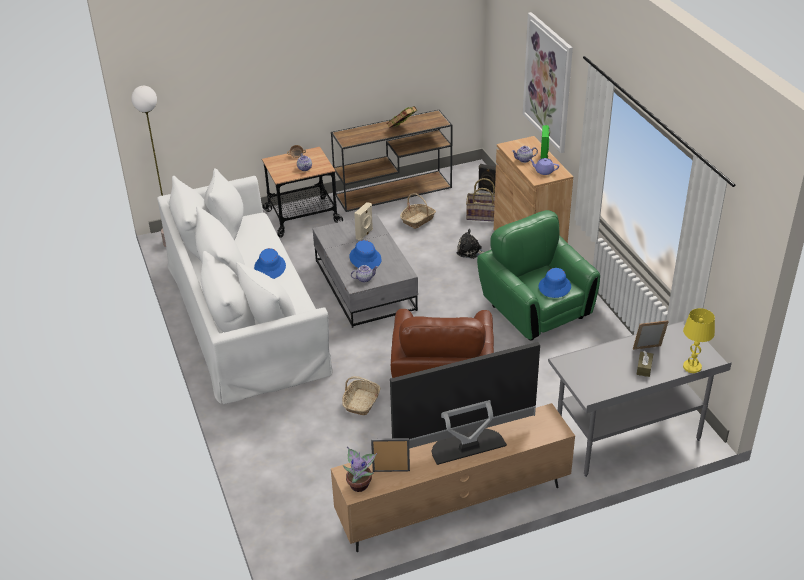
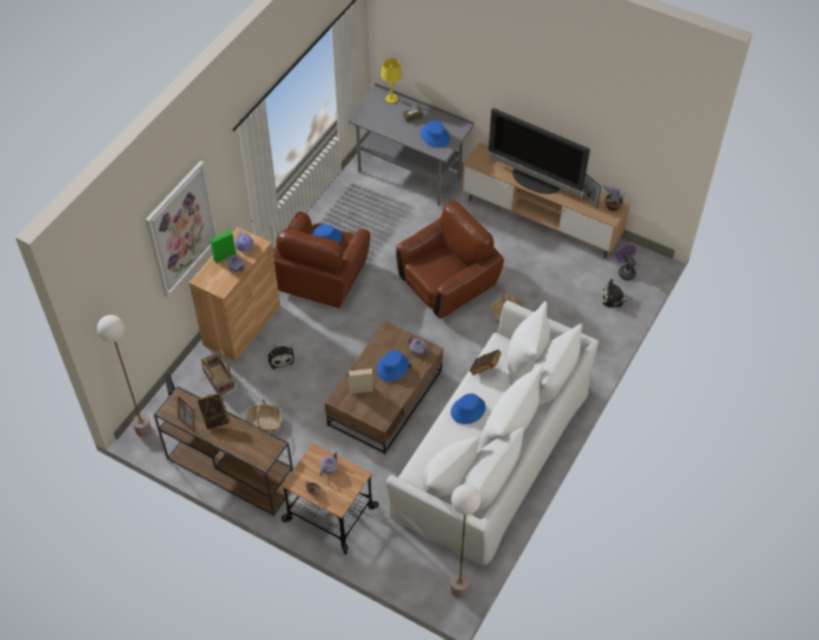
camera: 130 degrees left, 15 degrees up
grey coffee table [312,214,418,328] -> brown coffee table [325,321,443,454]
green armchair [477,210,600,340] -> brown armchair [272,212,370,308]
picture frame [633,320,669,350] -> picture frame moved to [177,395,196,432]
none -> floor lamp [97,315,152,437]
none -> blue hat [421,120,450,148]
none -> book [469,350,501,376]
none -> plush toy [603,279,632,308]
none -> purple fan [615,245,636,280]

